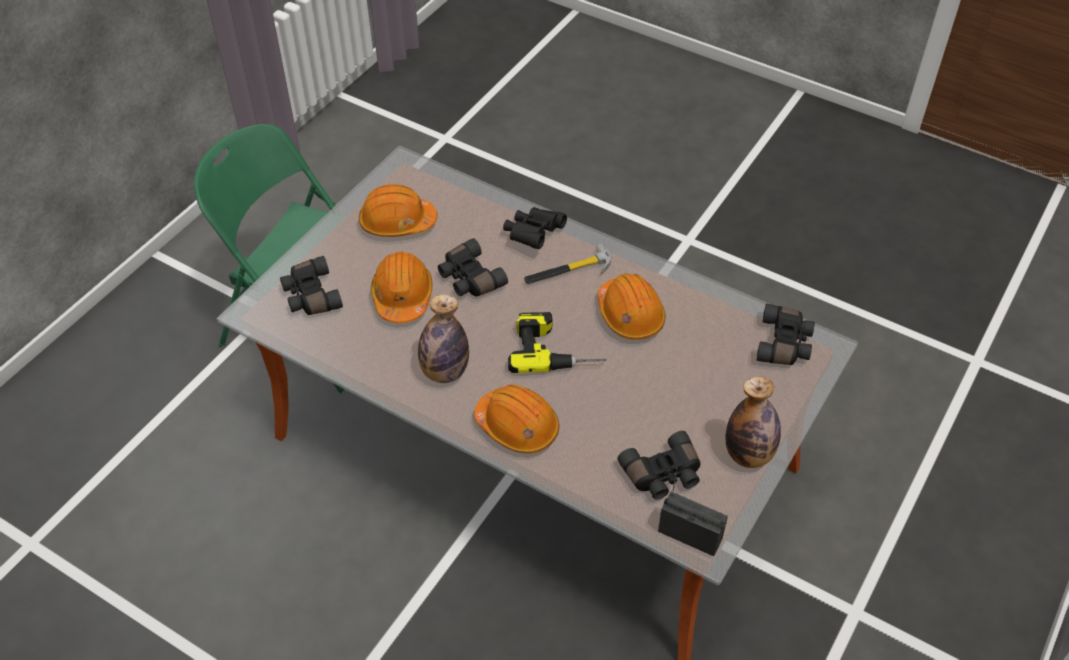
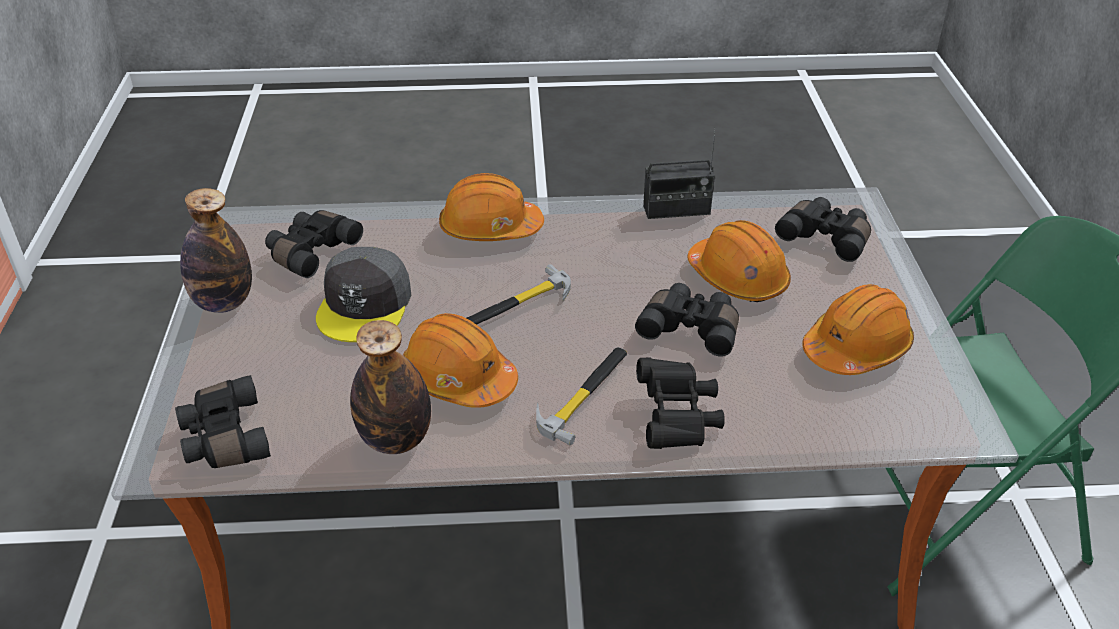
camera: 145 degrees right, 10 degrees down
bottle [418,294,469,383] -> bottle moved to [350,320,431,454]
power drill [508,312,606,373] -> hammer [467,264,571,325]
radio [658,468,728,556] -> radio moved to [643,128,716,219]
none -> grey cap [316,247,411,342]

